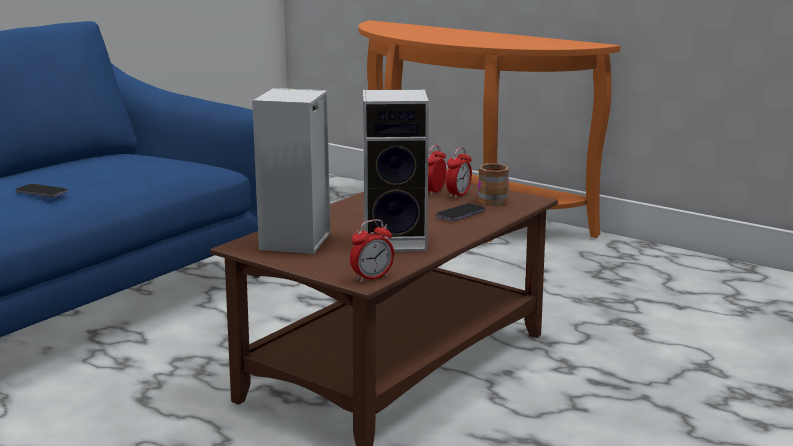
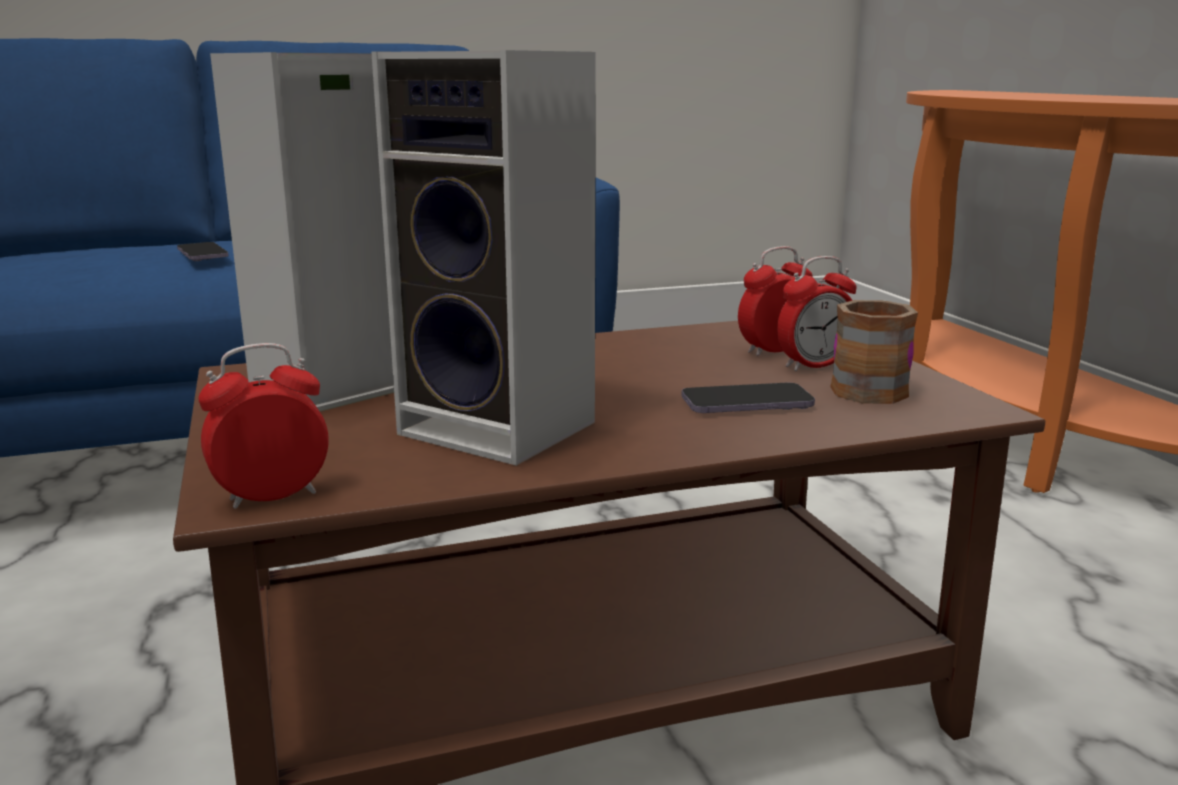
camera: 35 degrees right, 0 degrees up
alarm clock [350,219,394,282] -> alarm clock turned 150 degrees clockwise [198,343,329,509]

